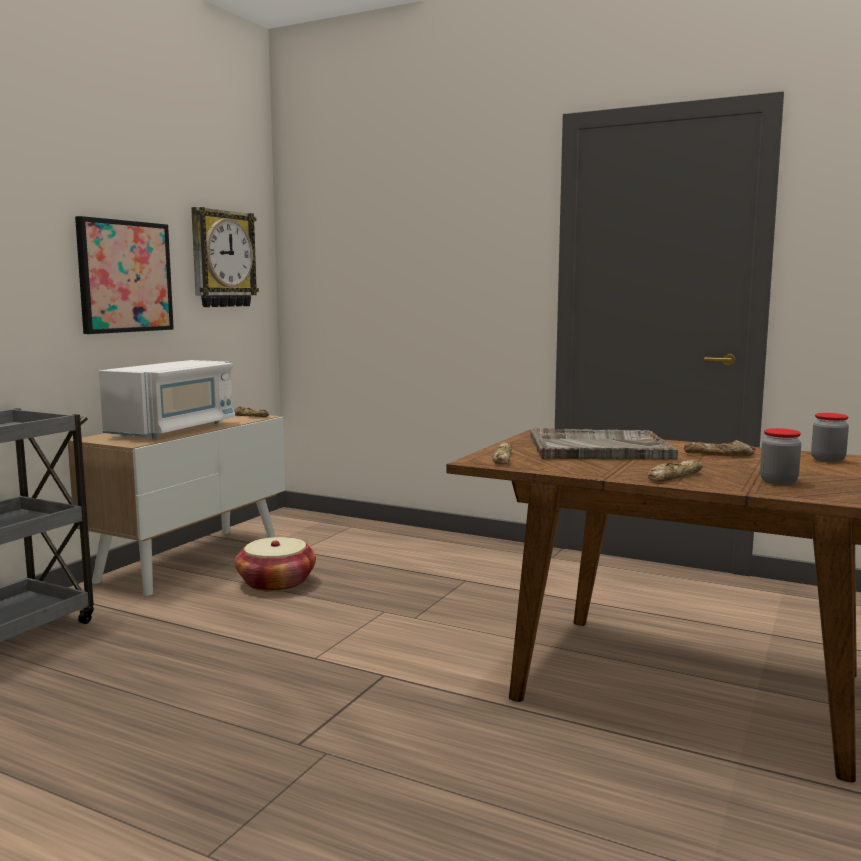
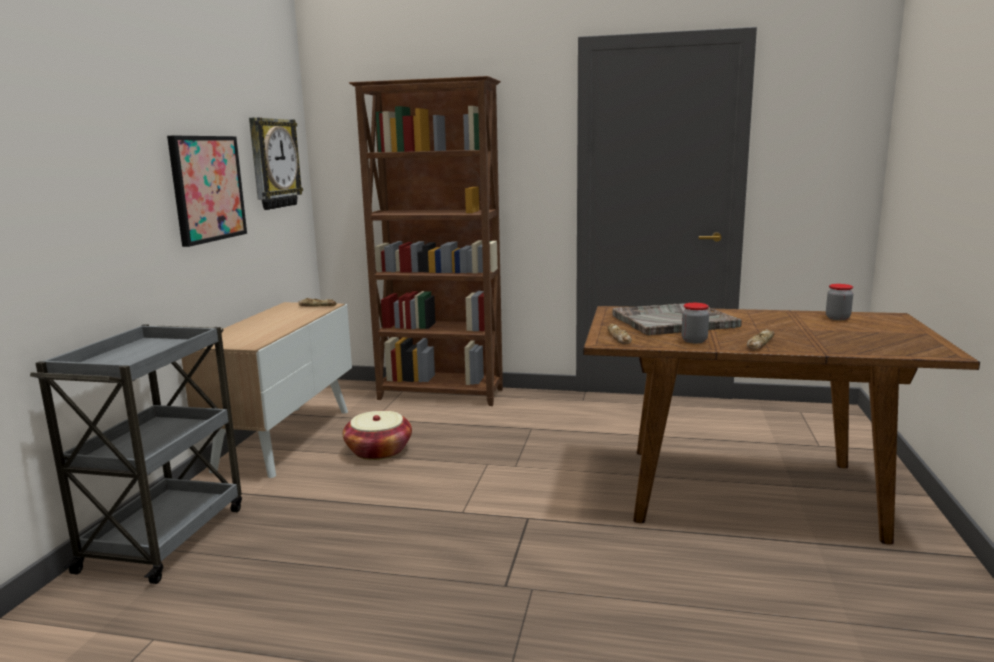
camera: 15 degrees left, 5 degrees up
white microwave [99,360,235,439] -> none
bread [684,440,756,456] -> none
jar [760,428,801,485] -> jar moved to [682,303,709,343]
none -> brown bookcase [349,76,503,406]

